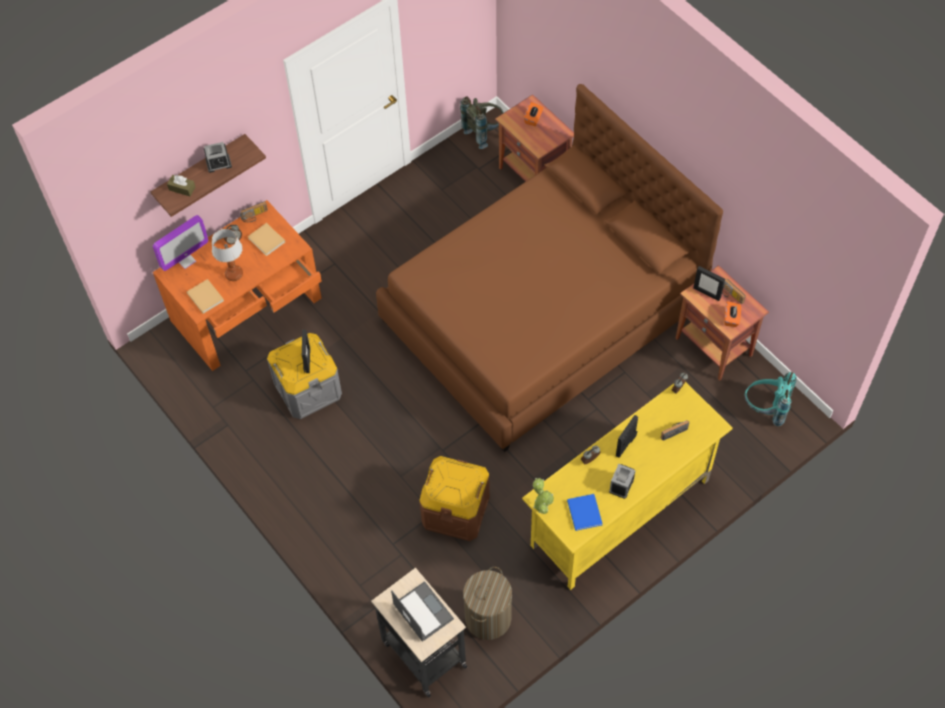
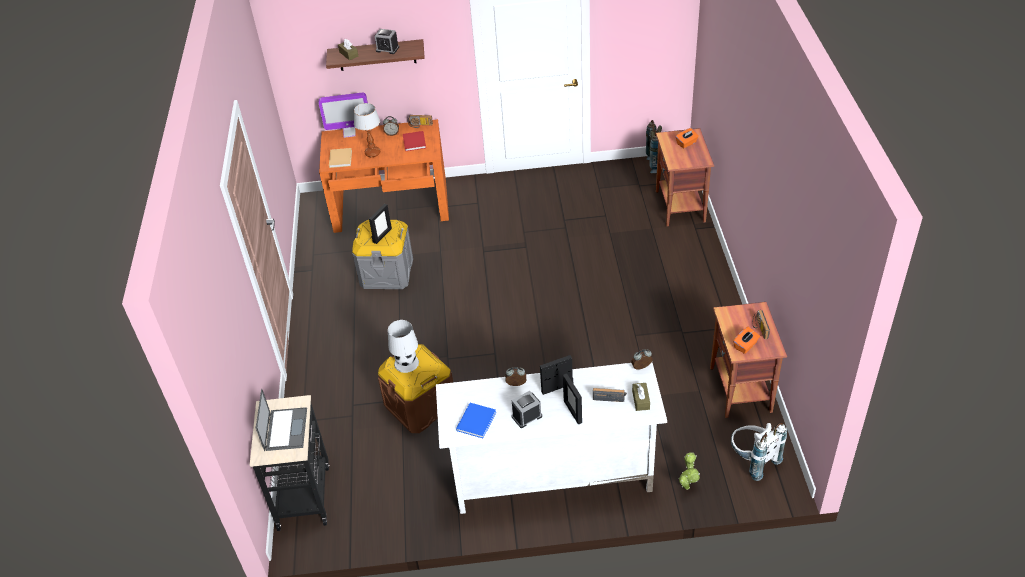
camera: 35 degrees right, 15 degrees down
beige book [248,223,285,256] -> red book [403,131,426,151]
brown bed [376,84,723,452] -> none
laundry basket [463,567,512,640] -> none
yellow dresser [522,382,733,590] -> white dresser [436,362,667,514]
potted plant [533,478,554,514] -> potted plant moved to [678,452,700,490]
picture frame [693,266,725,301] -> picture frame moved to [563,373,582,425]
turquoise backpack [744,372,797,427] -> white backpack [731,423,787,481]
none -> white table lamp [388,320,419,373]
none -> brown tissue box [632,383,650,411]

